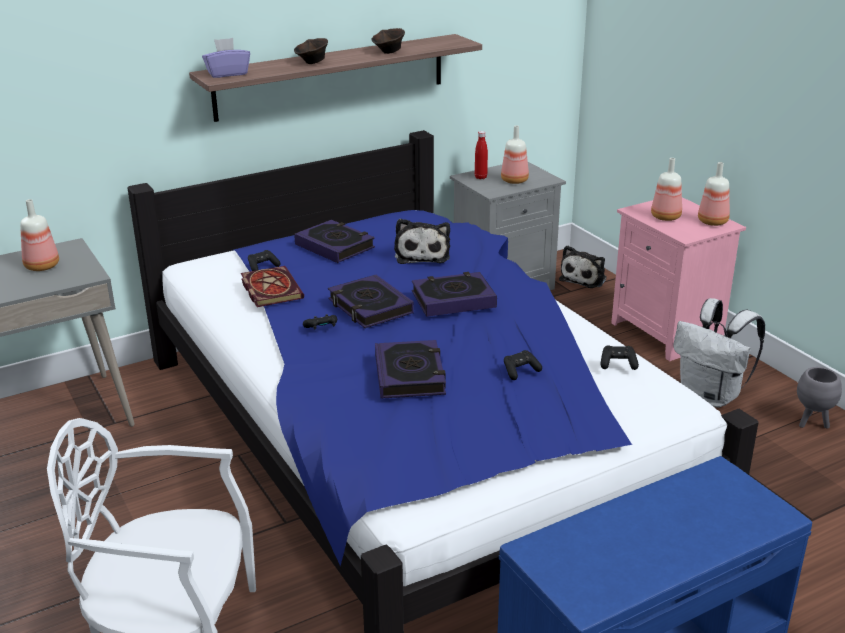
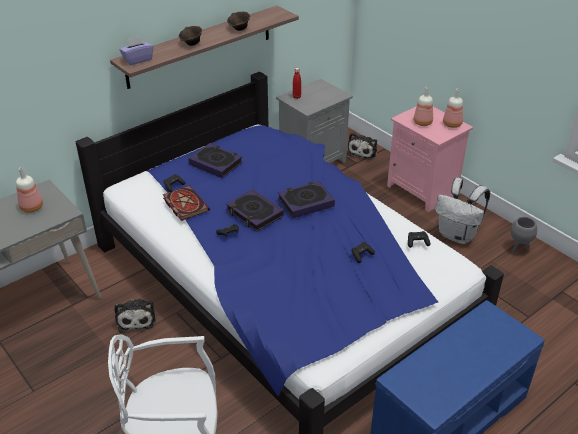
camera: 10 degrees left, 10 degrees up
book [375,340,446,399] -> none
plush toy [394,219,450,264] -> plush toy moved to [114,299,156,333]
bottle [501,125,529,184] -> none

